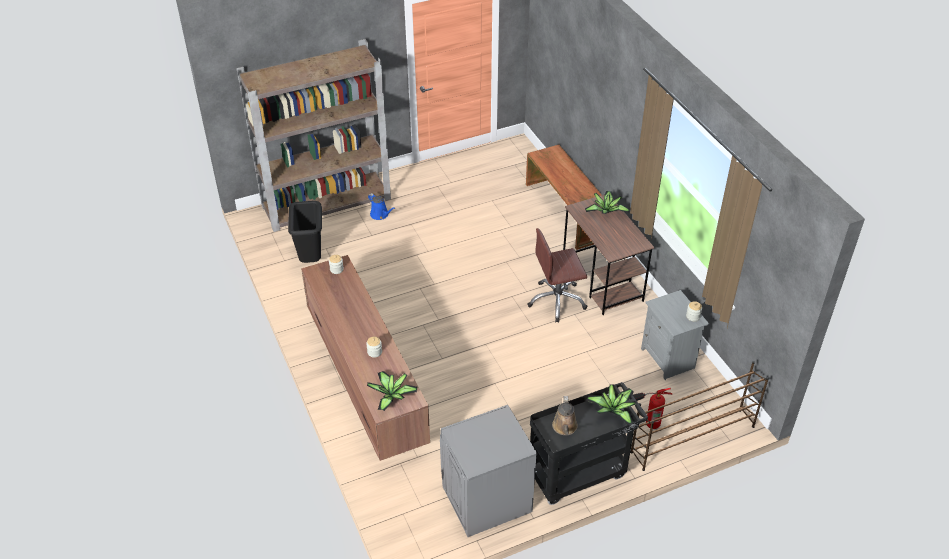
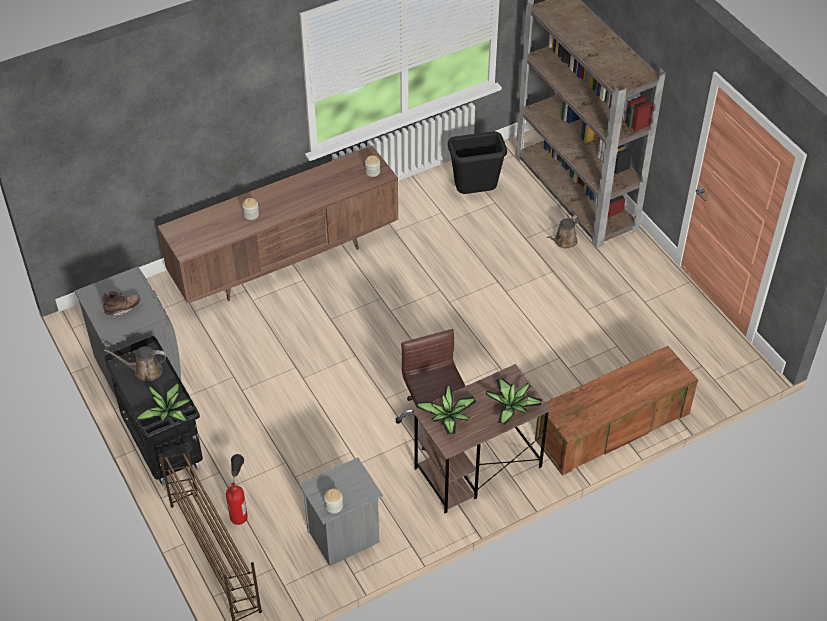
camera: 85 degrees right, 5 degrees up
potted plant [367,371,417,411] -> potted plant moved to [416,385,477,434]
blue watering can [368,193,395,220] -> brown watering can [547,215,579,249]
none -> brown boot [101,291,140,319]

